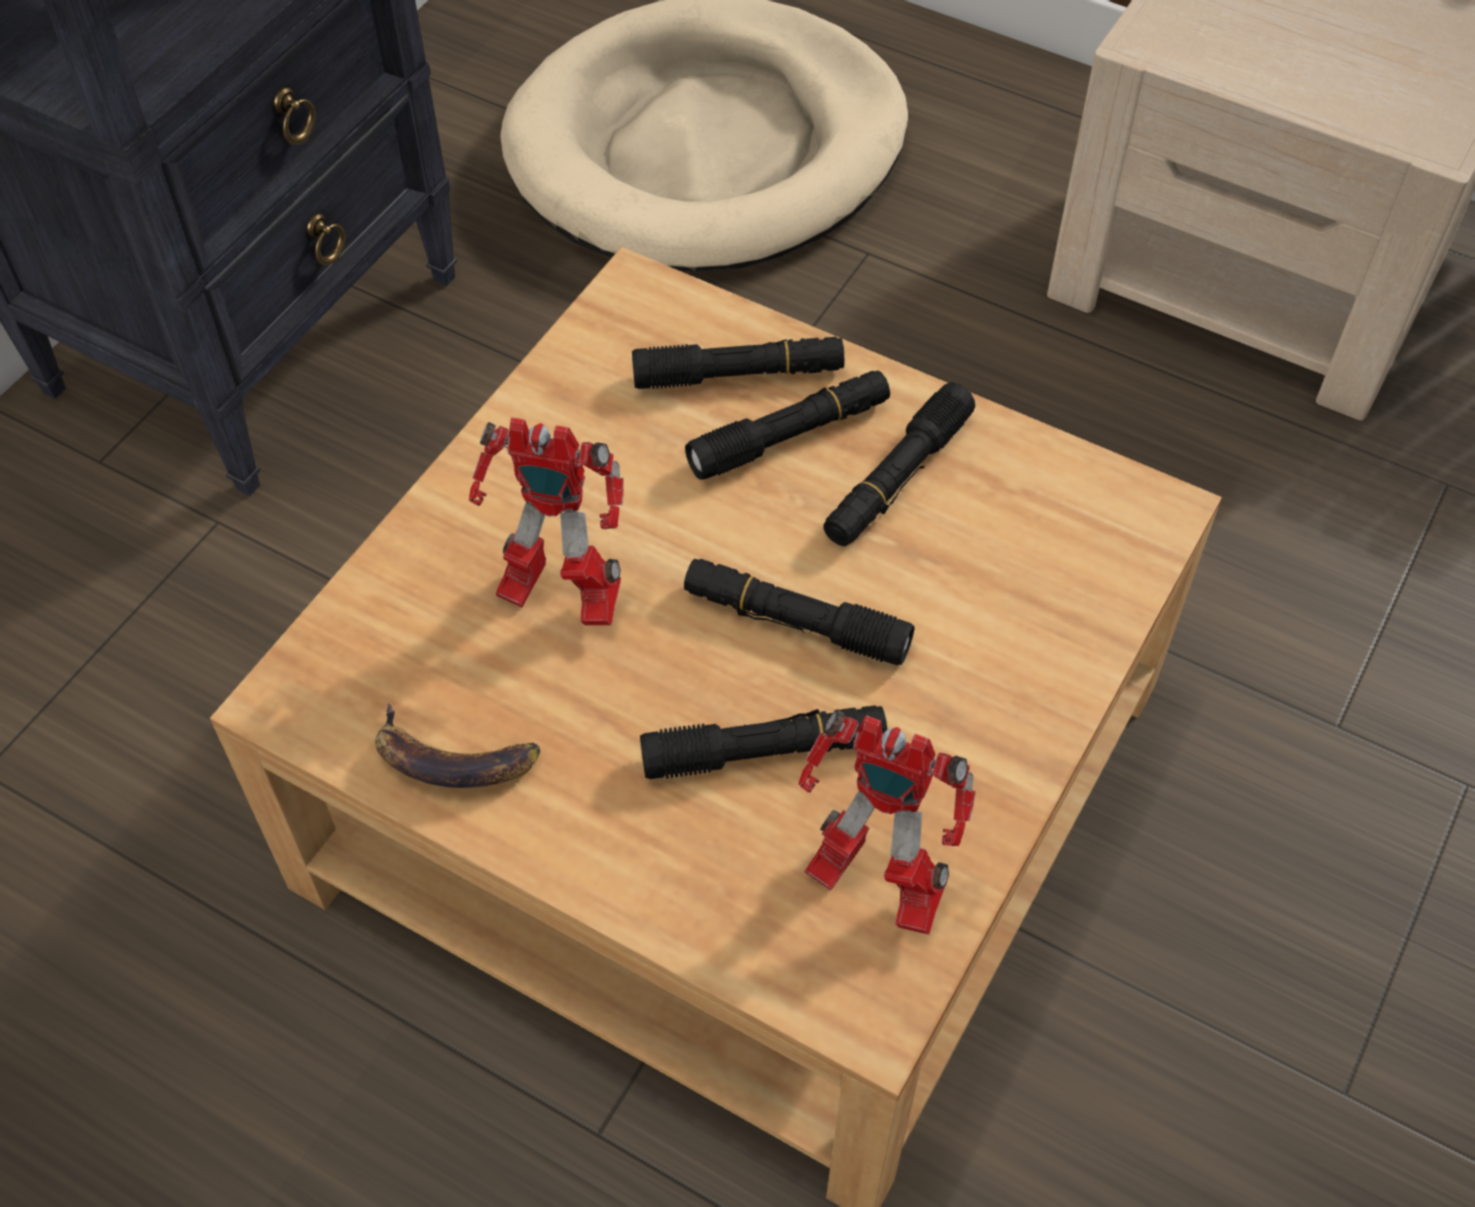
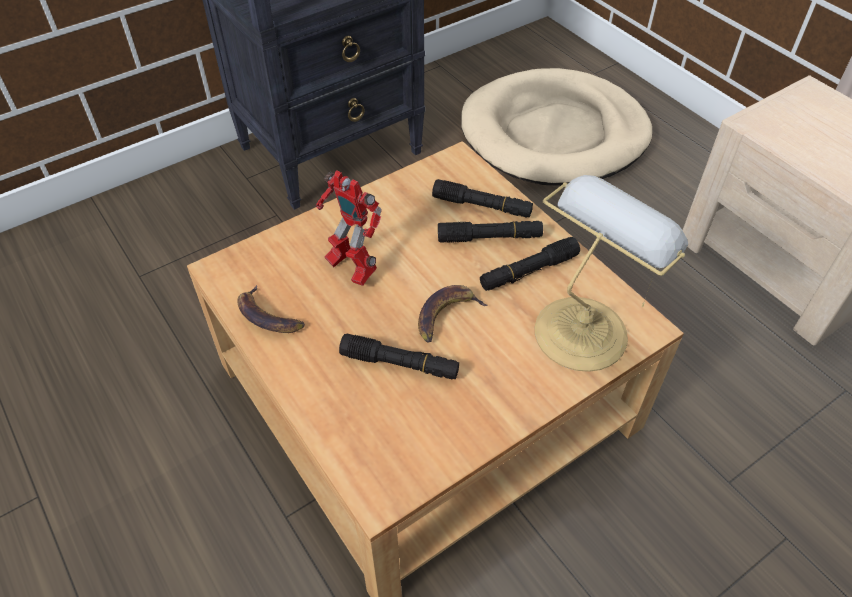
camera: 25 degrees right, 5 degrees down
black flashlight [684,559,914,665] -> banana [418,285,488,343]
toy robot [798,710,976,935] -> none
none -> table lamp [535,175,688,372]

